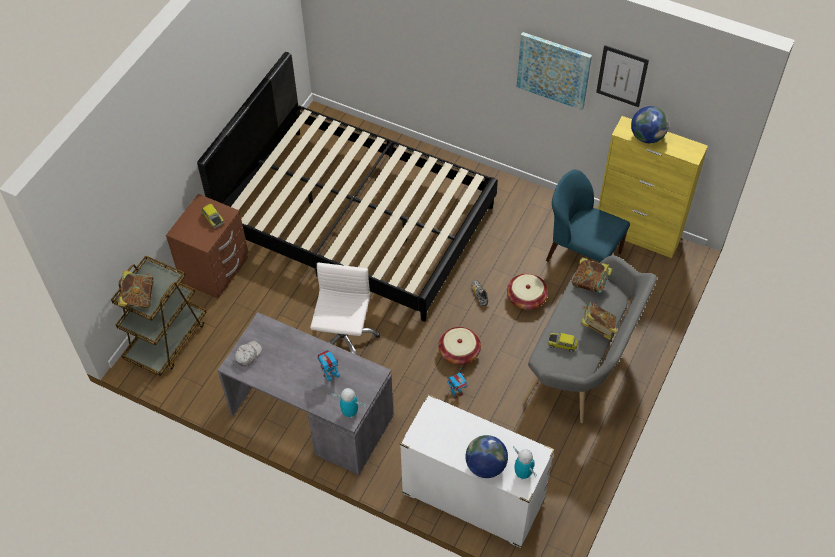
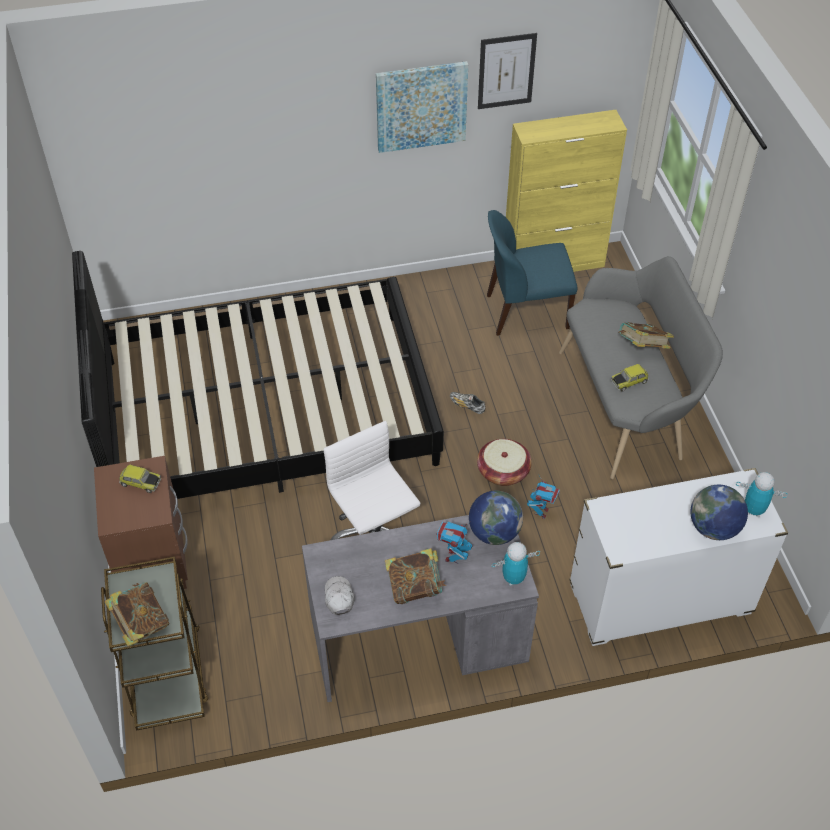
camera: 40 degrees left, 5 degrees down
basket [507,274,548,310] -> none
book [572,257,613,293] -> book moved to [385,548,446,604]
globe [631,106,669,143] -> globe moved to [469,491,523,545]

